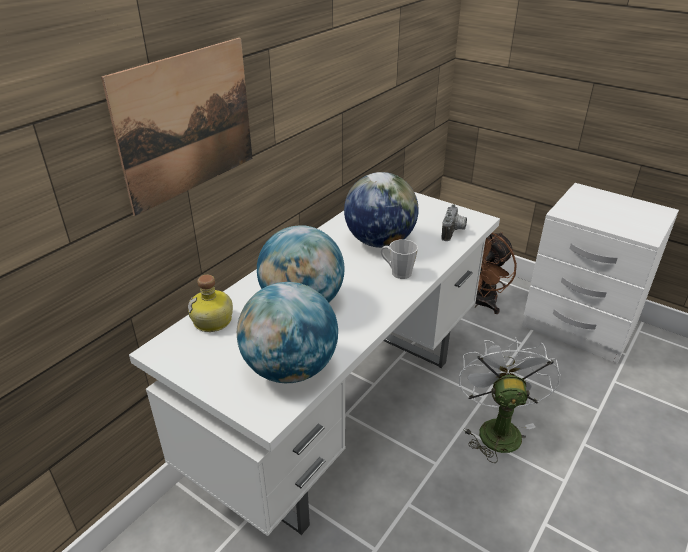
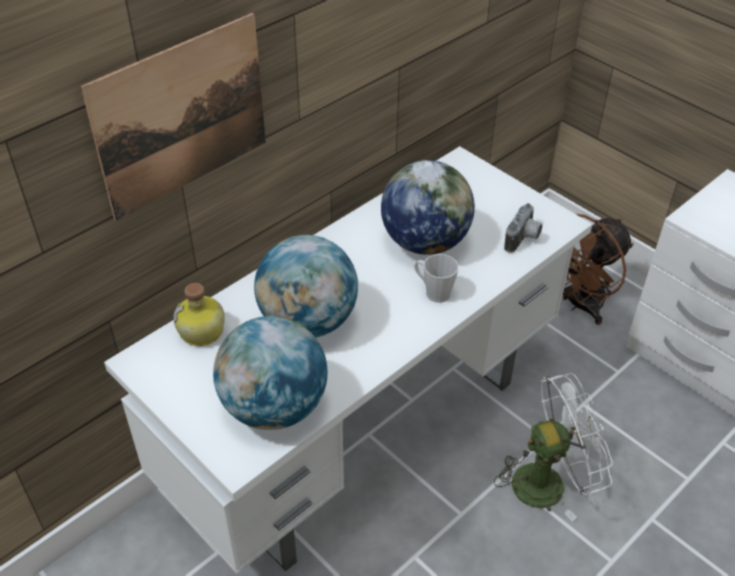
camera: 10 degrees right, 10 degrees up
white fan [459,336,561,463] -> white fan turned 60 degrees clockwise [494,373,613,521]

